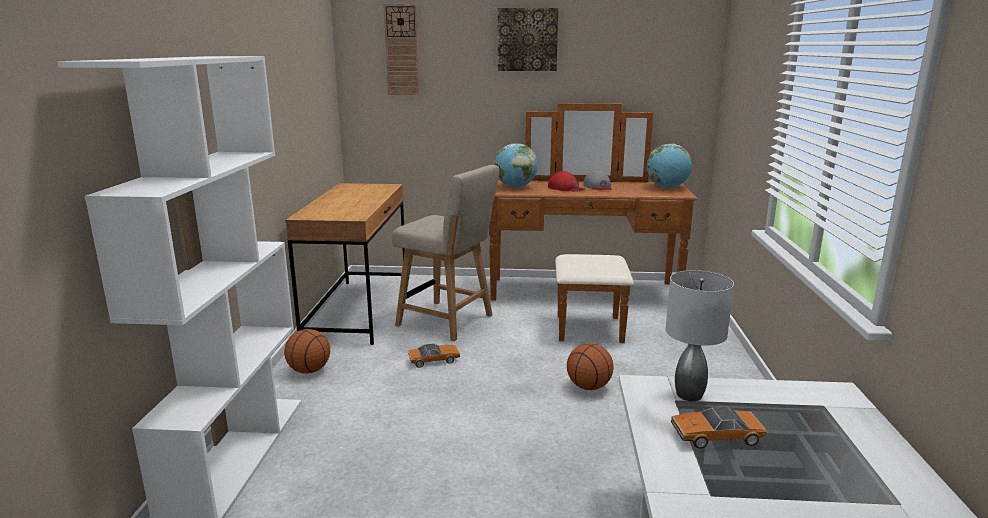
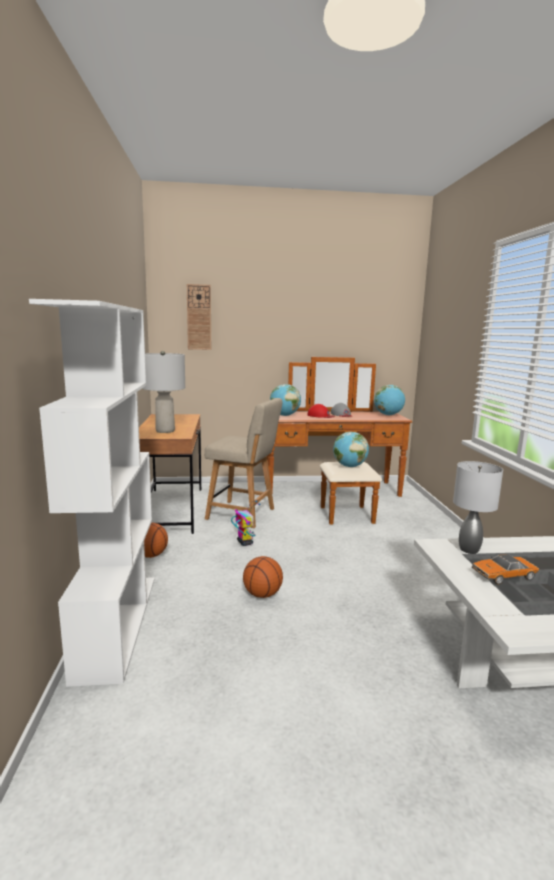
camera: 10 degrees left, 5 degrees down
toy car [408,343,460,368] -> toy robot [231,500,260,546]
picture [498,8,558,71] -> none
basketball [567,343,614,390] -> basketball moved to [243,556,283,598]
none -> grey table lamp [142,351,185,433]
none -> globe [333,432,369,467]

